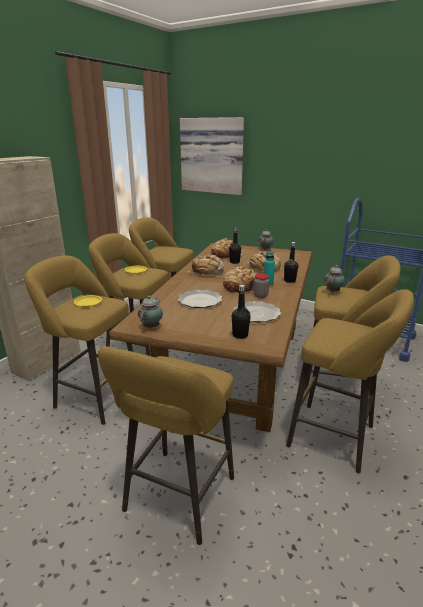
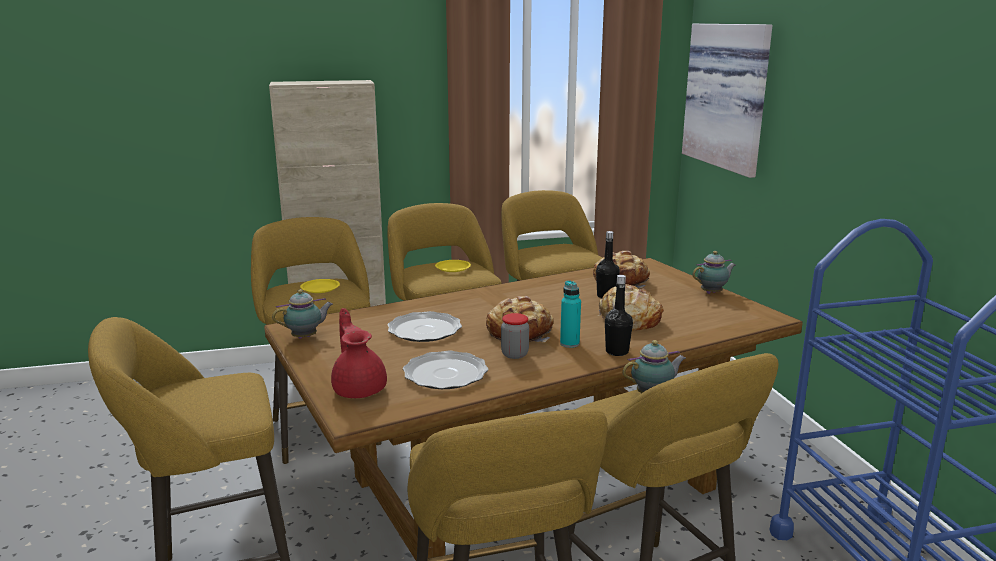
camera: 45 degrees right, 5 degrees down
bread [188,254,224,276] -> none
black bottle [232,285,251,339] -> red teapot [331,308,387,398]

